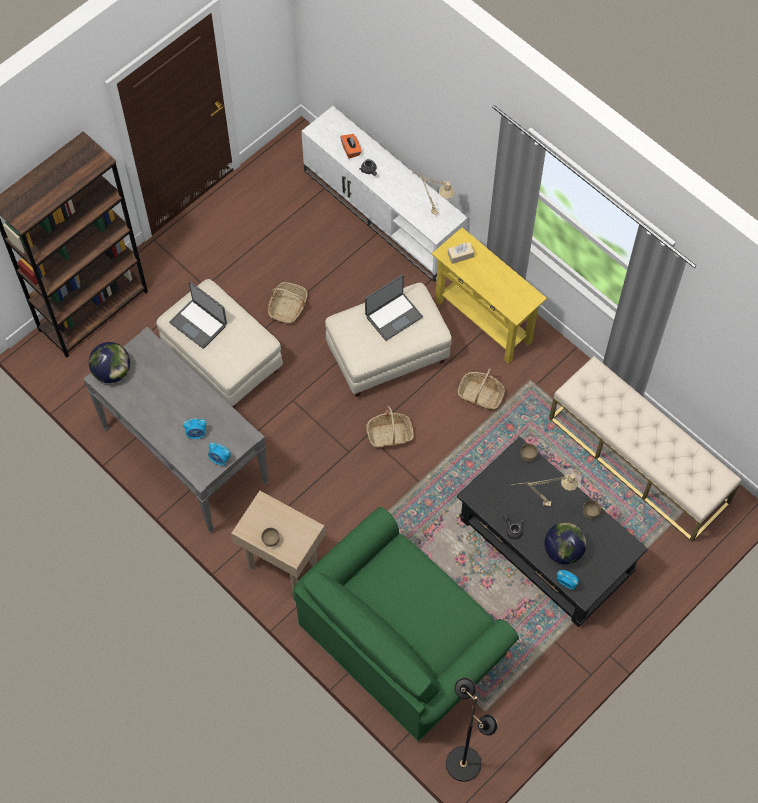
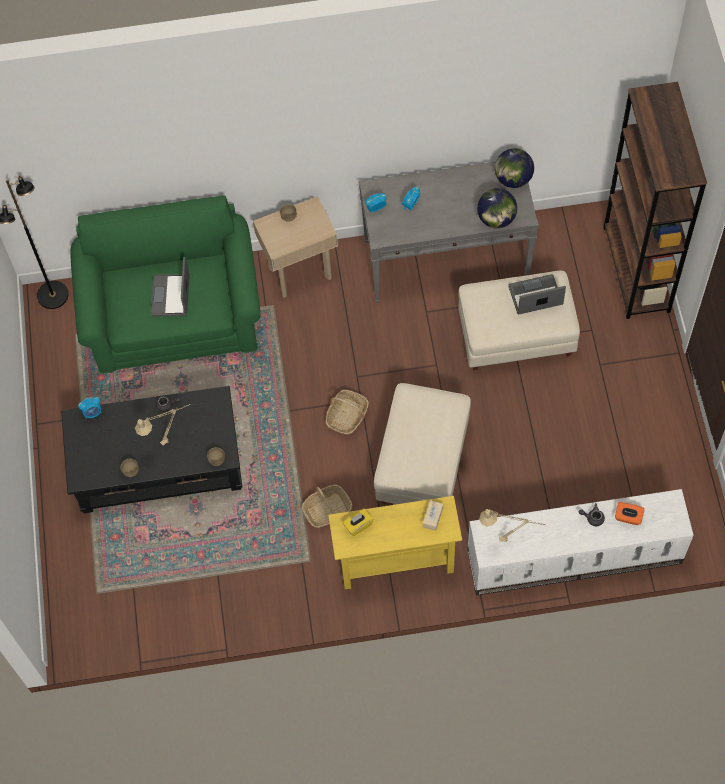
camera: 130 degrees right, 0 degrees up
basket [268,282,308,324] -> none
laptop [365,275,423,341] -> laptop moved to [151,257,190,316]
globe [544,522,586,564] -> globe moved to [477,188,517,228]
beige bench [549,356,742,542] -> none
none -> yellow tissue box [343,509,373,536]

